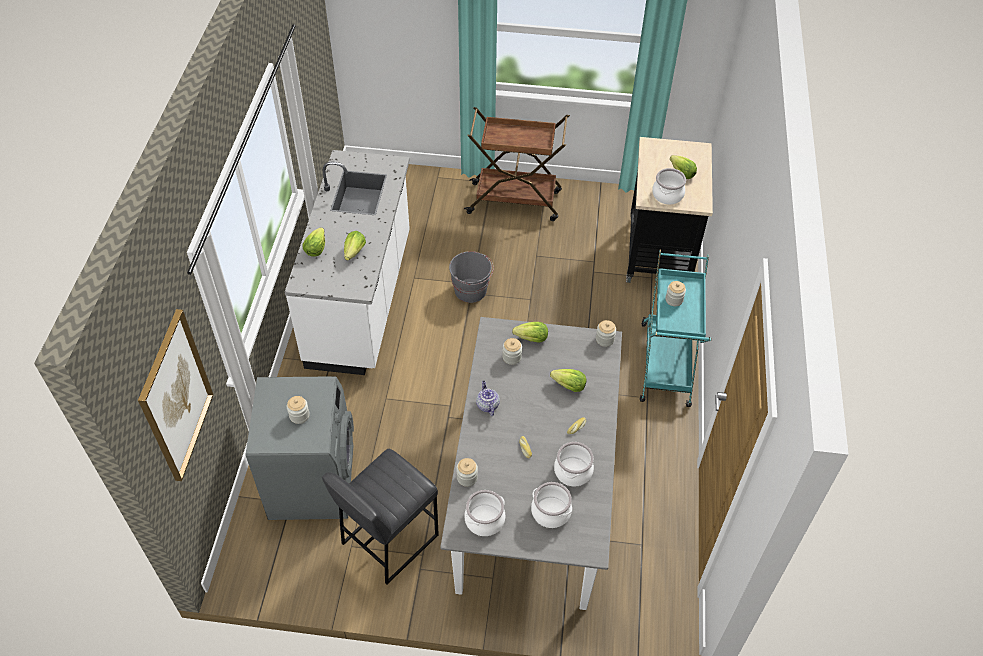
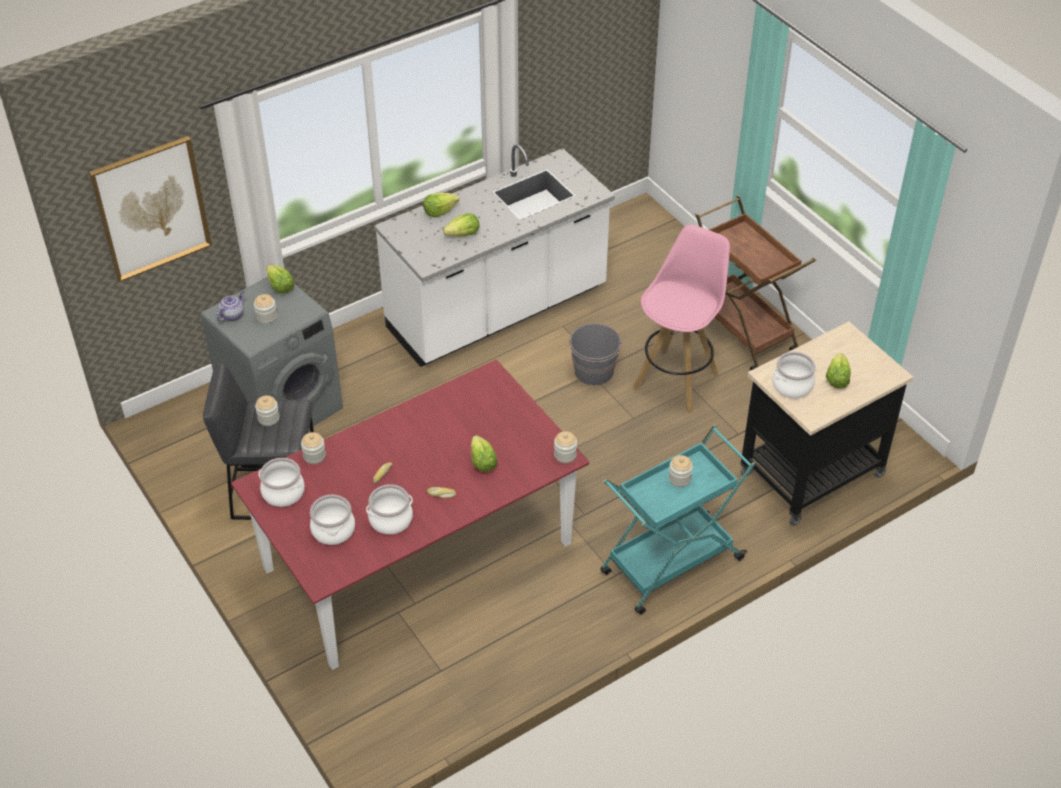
camera: 50 degrees right, 5 degrees down
grey dining table [440,317,622,610] -> red dining table [231,360,589,670]
teapot [476,381,500,416] -> teapot moved to [216,291,244,321]
jar [502,338,522,365] -> jar moved to [255,395,279,426]
lettuce [512,322,548,343] -> lettuce moved to [266,264,295,294]
none -> pink stool [633,225,730,413]

